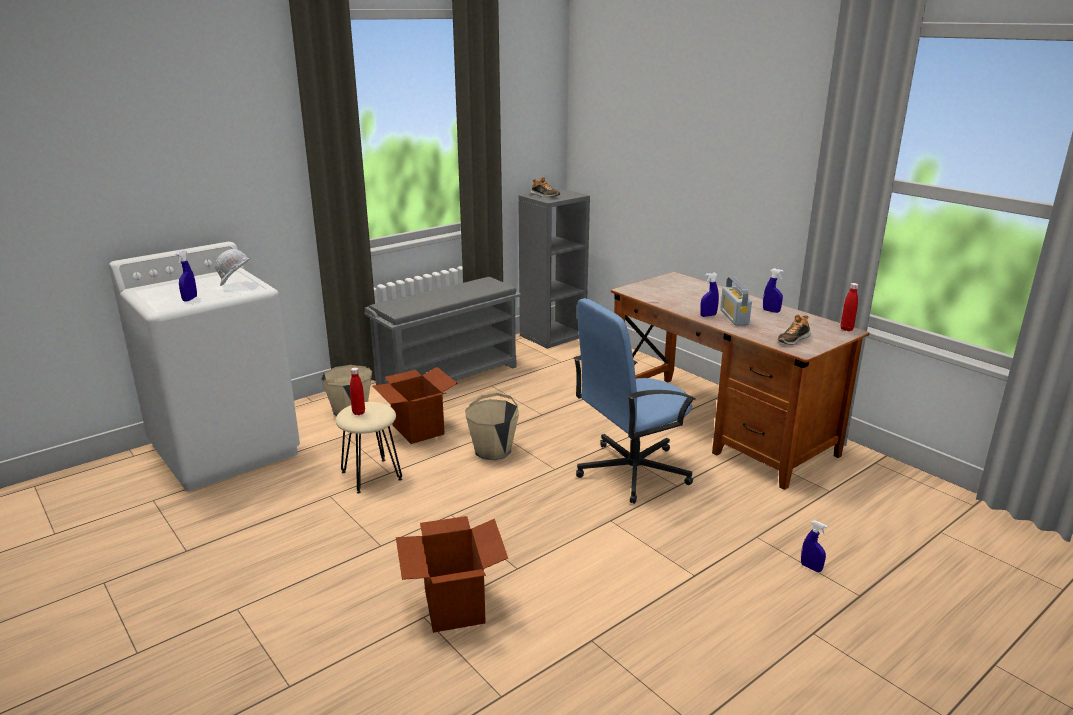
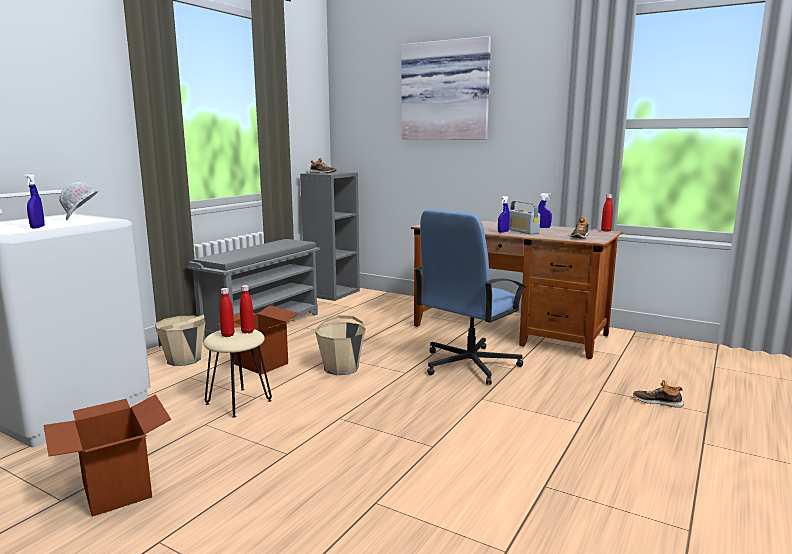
camera: 20 degrees left, 10 degrees down
cardboard box [396,516,508,633] -> cardboard box moved to [43,394,171,517]
blue spray bottle [801,520,828,572] -> shoe [633,380,684,408]
none -> red bottle [240,285,254,334]
none -> picture [401,36,491,139]

